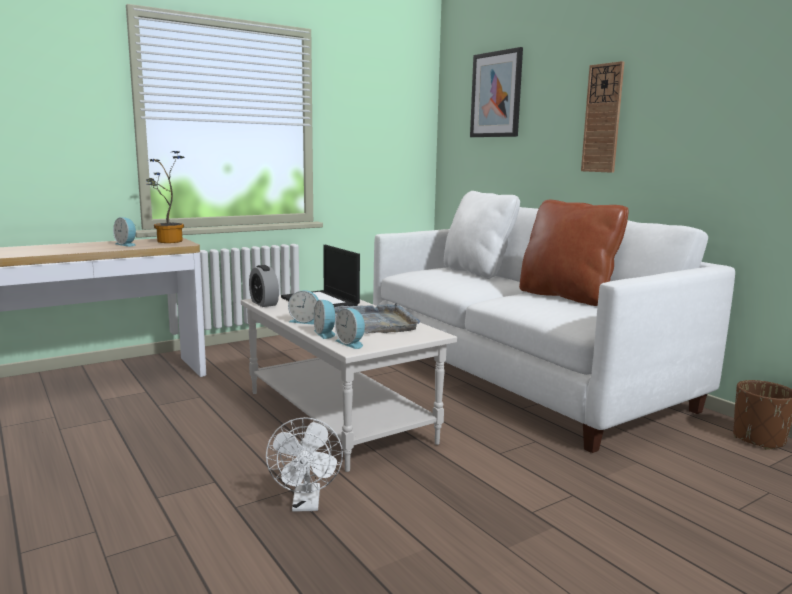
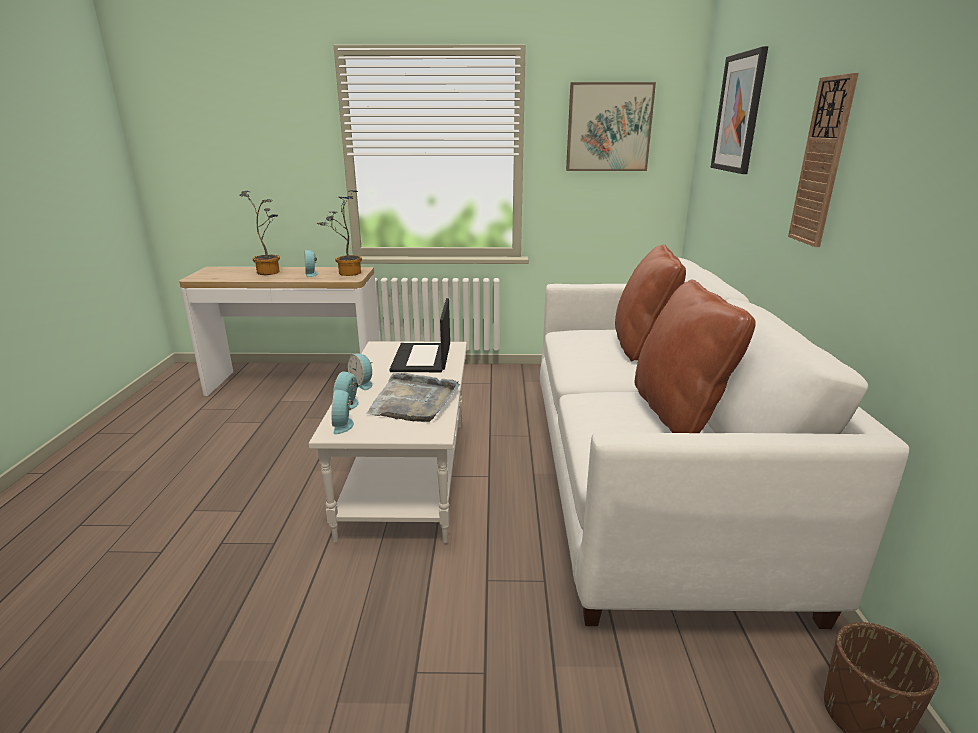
camera: 35 degrees right, 10 degrees up
alarm clock [249,265,279,307] -> none
white fan [266,417,343,512] -> none
white pillow [444,191,520,279] -> brown pillow [615,244,686,361]
none -> potted plant [239,190,280,275]
none -> picture [566,82,656,171]

